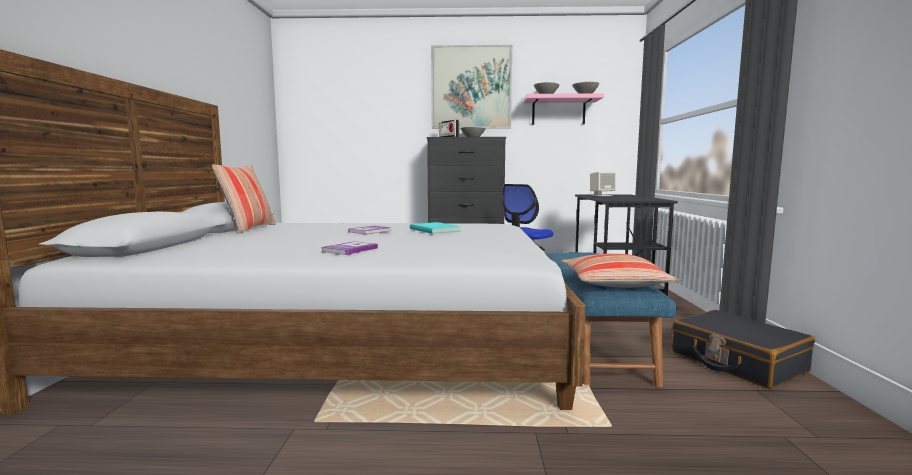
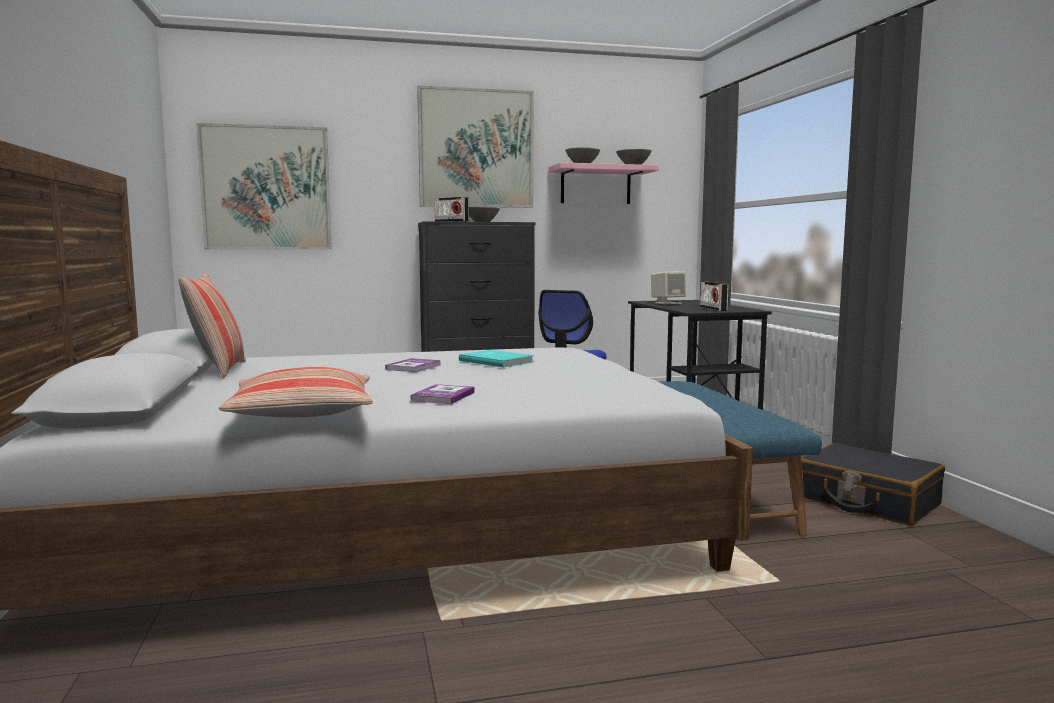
camera: 15 degrees left, 0 degrees up
pillow [561,254,681,288] -> pillow moved to [218,367,373,417]
none -> picture [196,123,332,250]
none -> radio [700,282,729,311]

